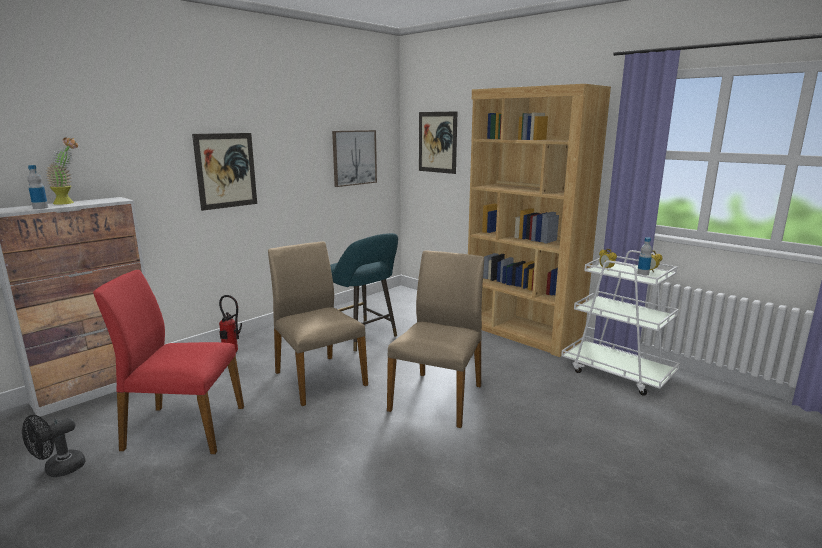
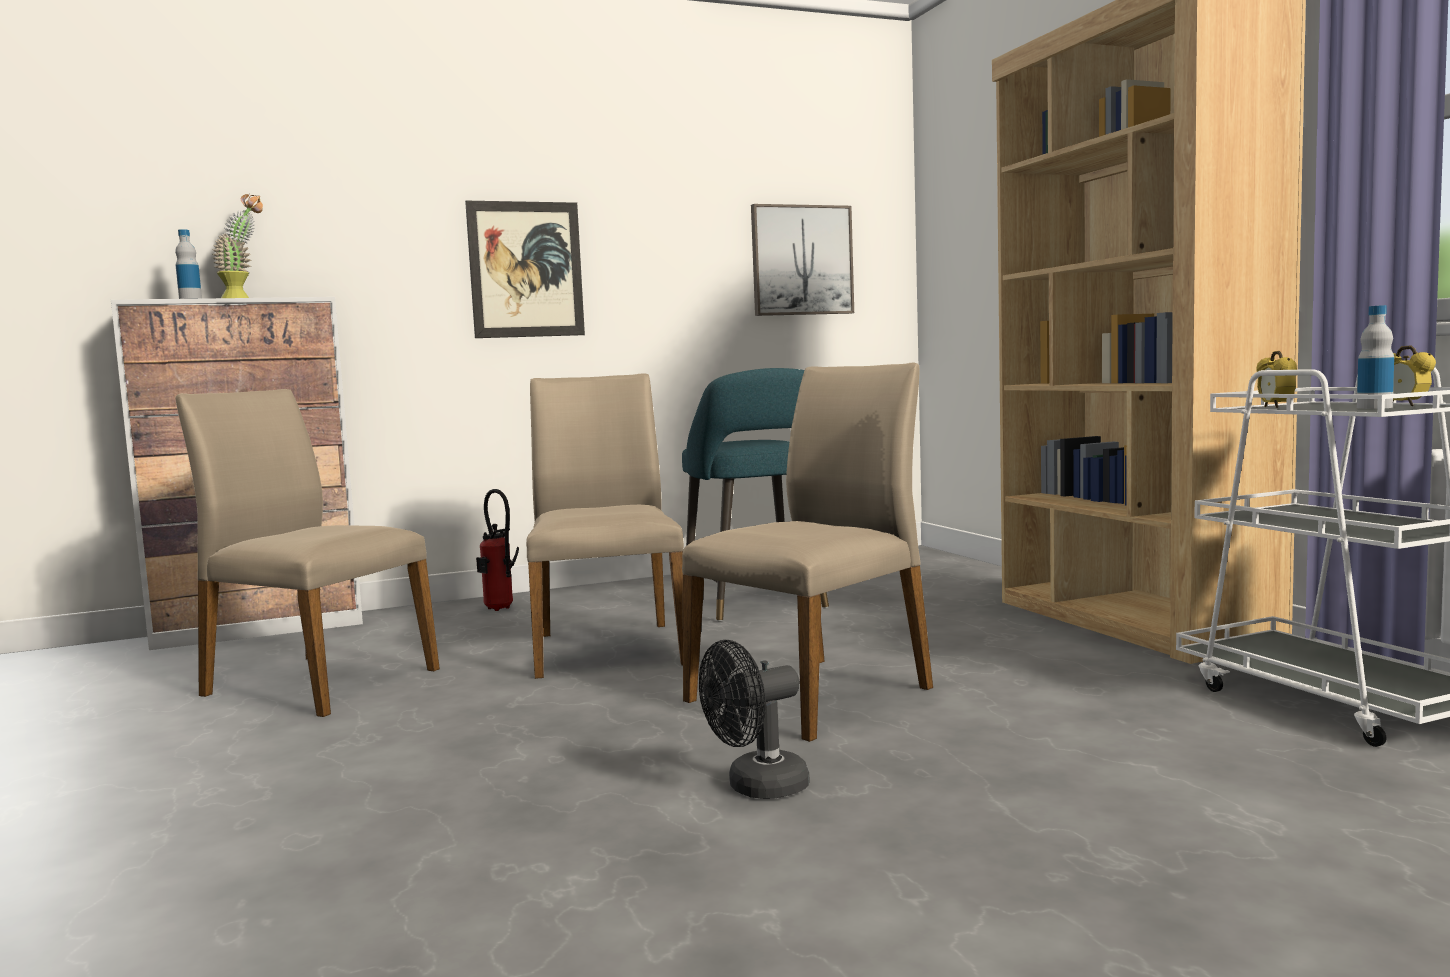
camera: 25 degrees right, 10 degrees down
black fan [22,415,85,477] -> black fan moved to [699,640,810,799]
red chair [93,270,244,454] -> beige chair [176,389,440,717]
picture [419,111,457,174] -> none

